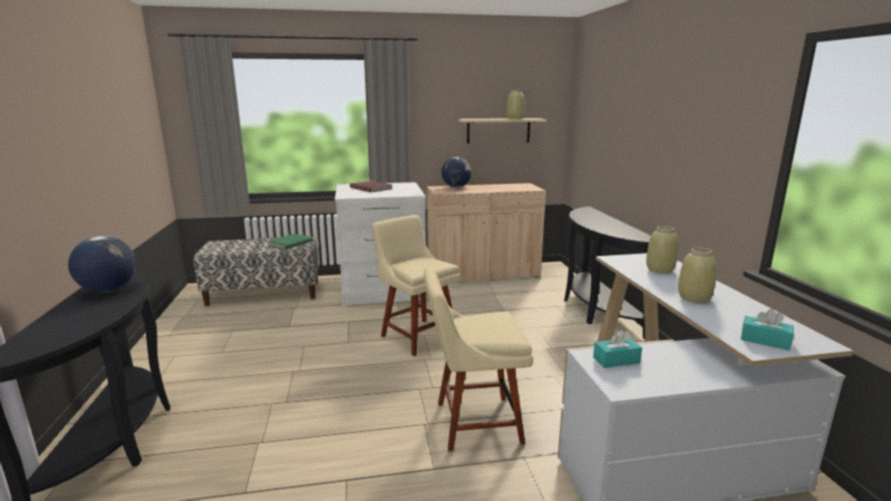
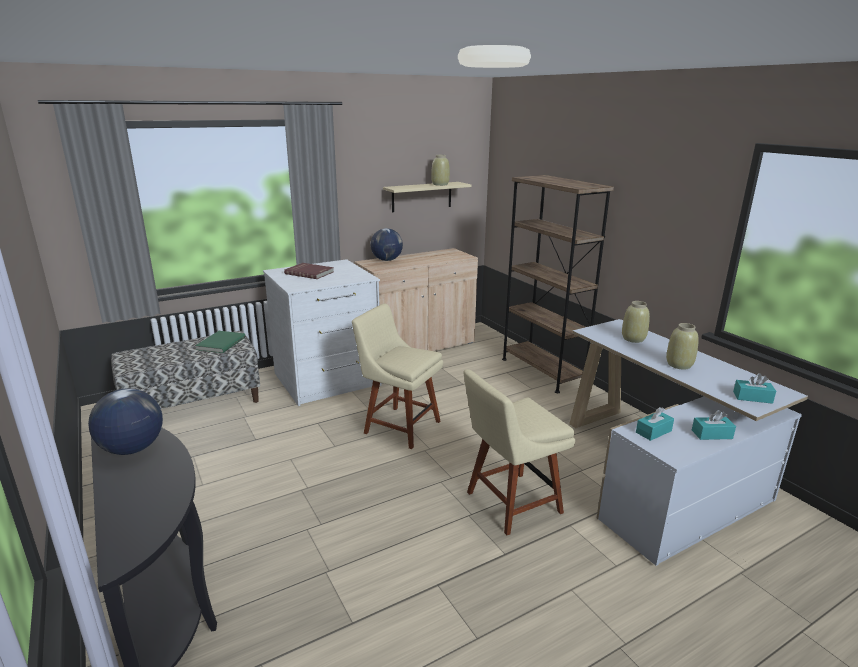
camera: 20 degrees left, 5 degrees up
black console table [564,206,651,339] -> brown bookcase [502,175,614,393]
none -> turquoise tissue box [692,410,736,440]

